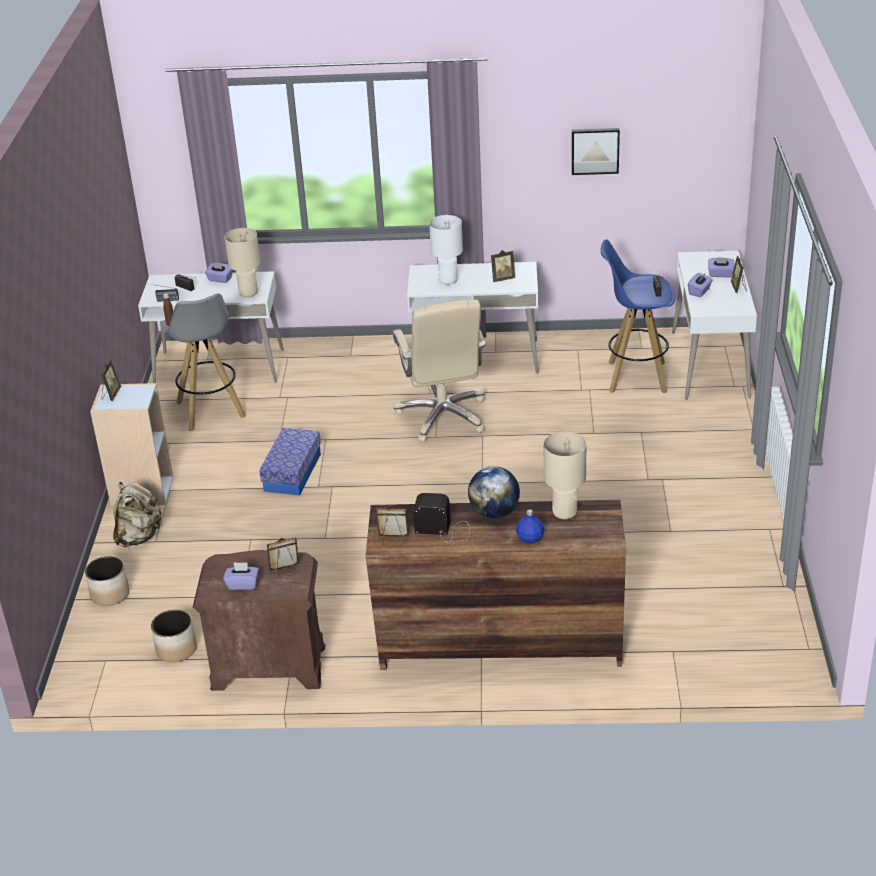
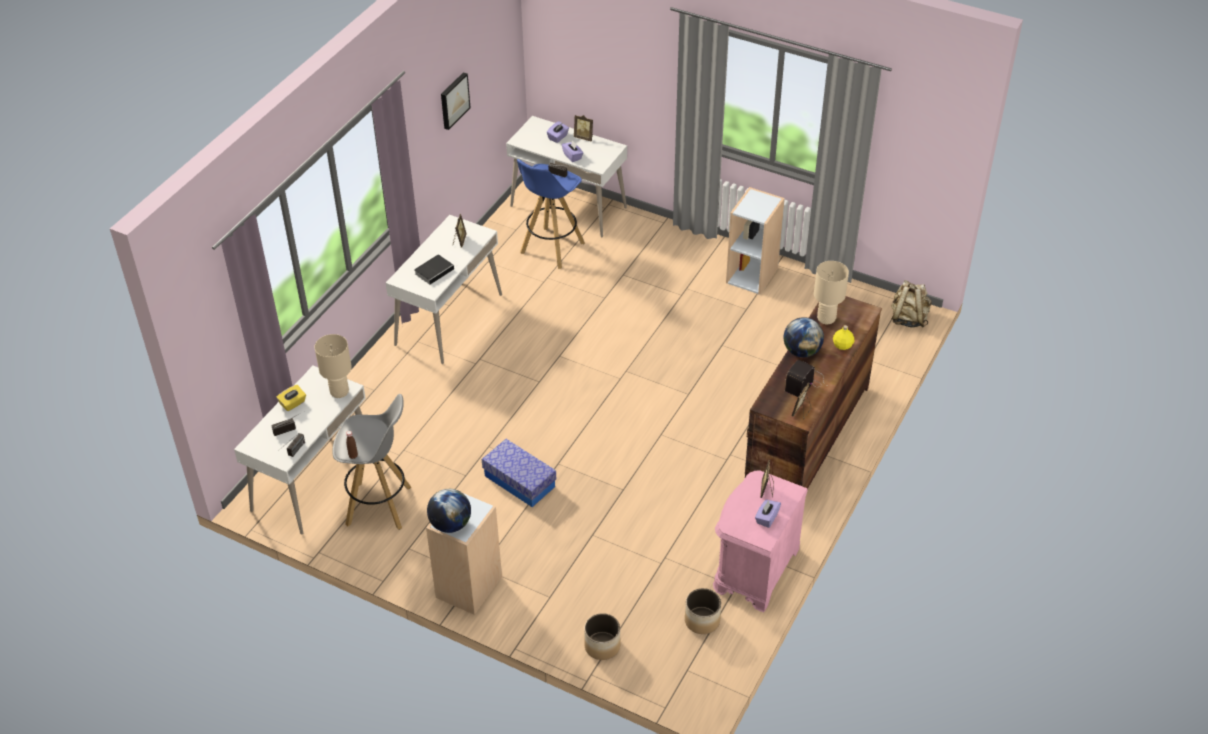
camera: 65 degrees left, 10 degrees up
picture frame [101,360,121,401] -> globe [427,489,471,533]
beige backpack [113,482,163,548] -> beige backpack moved to [891,280,931,327]
brown nightstand [193,550,325,691] -> pink nightstand [713,470,808,613]
purple tissue box [205,263,233,283] -> yellow tissue box [276,385,306,411]
beige office chair [393,300,485,442] -> none
white table lamp [429,215,463,285] -> book [414,254,458,285]
blue bottle [516,509,544,544] -> yellow bottle [833,325,854,350]
none -> bookcase [726,187,785,295]

